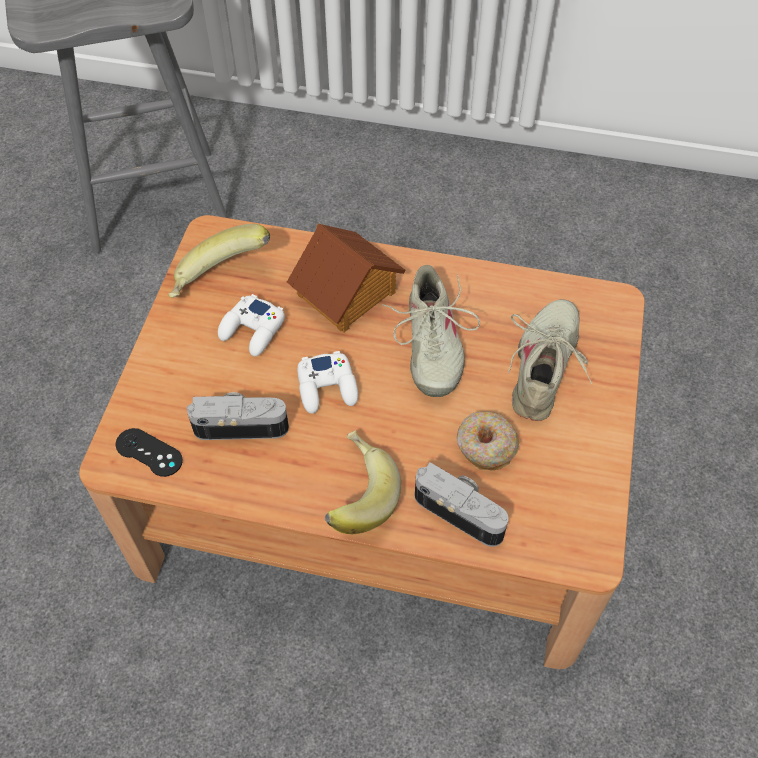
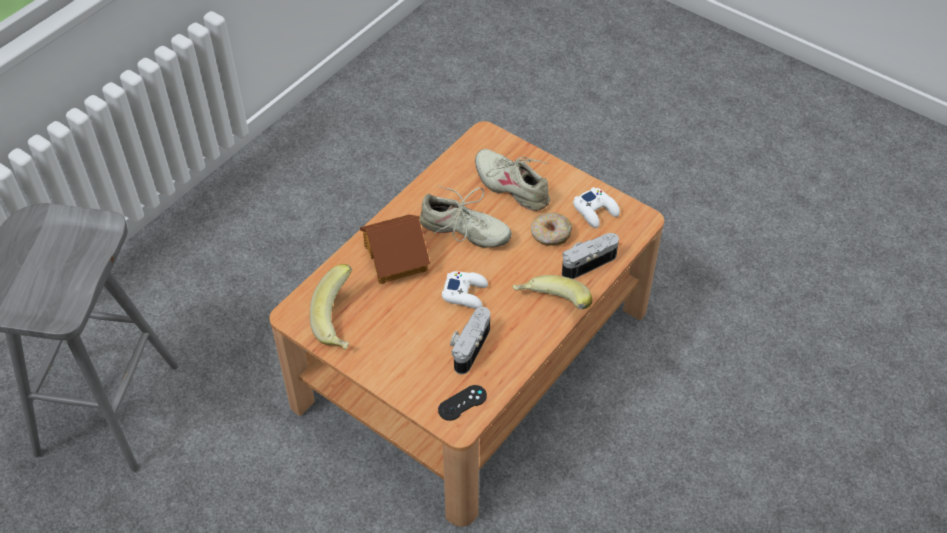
camera: 65 degrees left, 5 degrees down
white game controller [218,294,285,356] -> white game controller moved to [573,187,620,228]

